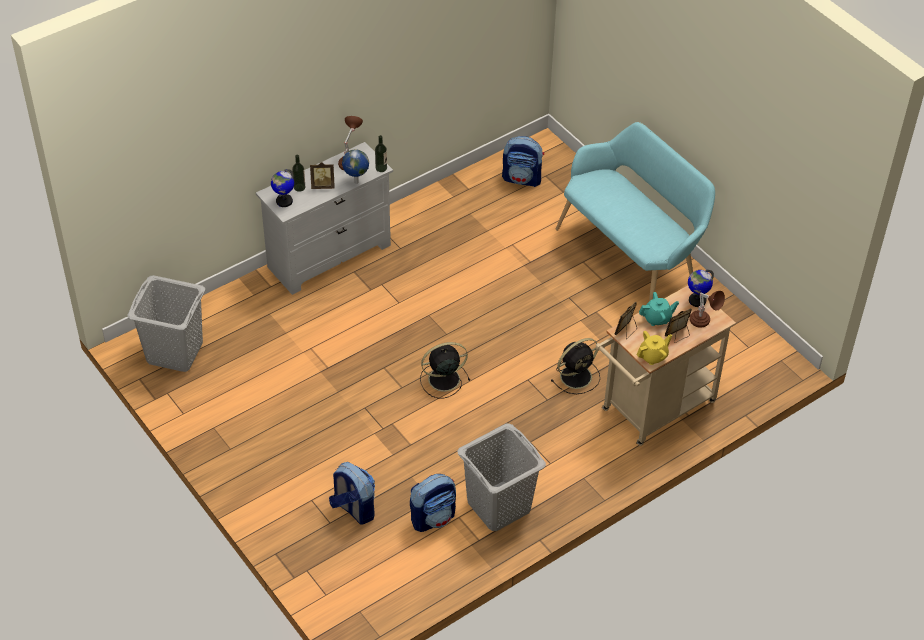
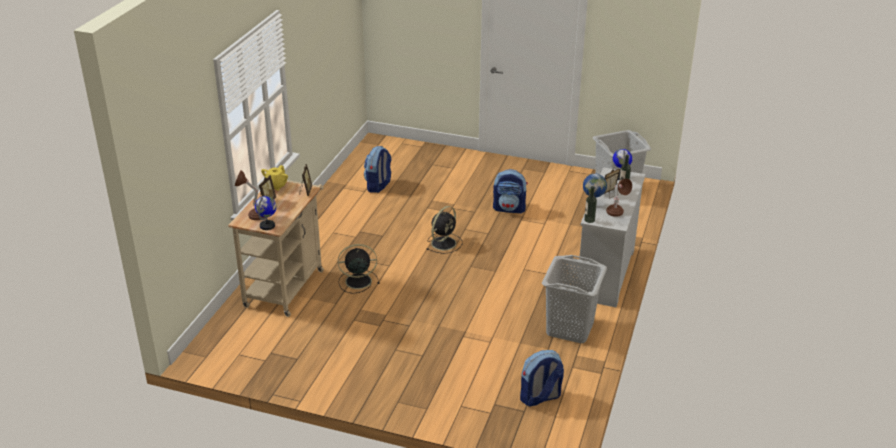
camera: 145 degrees right, 15 degrees down
backpack [329,462,375,525] -> backpack moved to [493,169,528,214]
grey laundry basket [457,423,546,531] -> grey laundry basket moved to [542,255,607,343]
black fan [551,338,600,394] -> black fan turned 60 degrees clockwise [338,244,379,294]
turquoise bench [556,122,715,301] -> none
turquoise teapot [639,292,679,326] -> none

